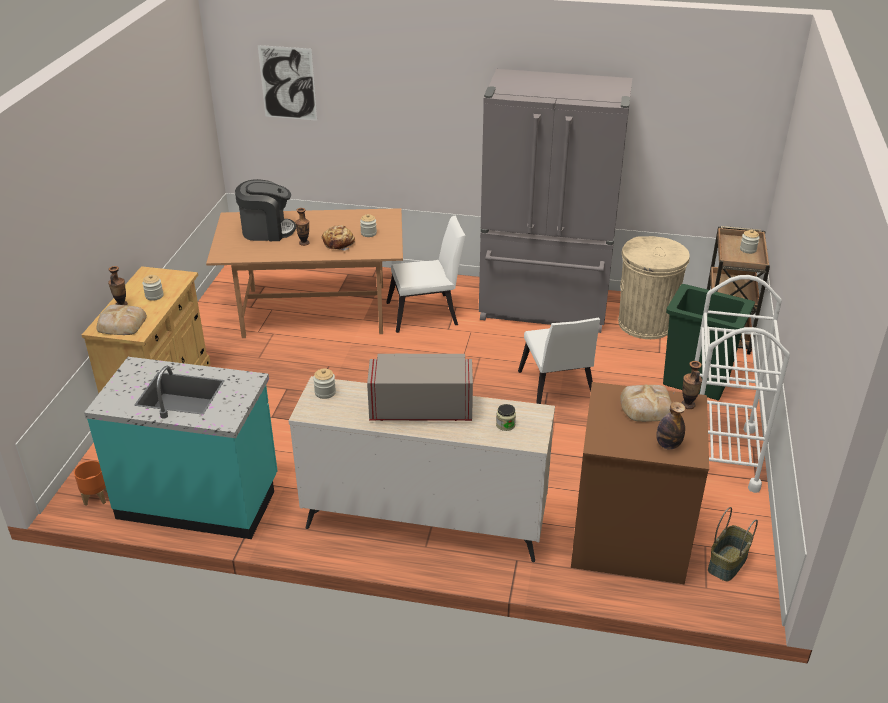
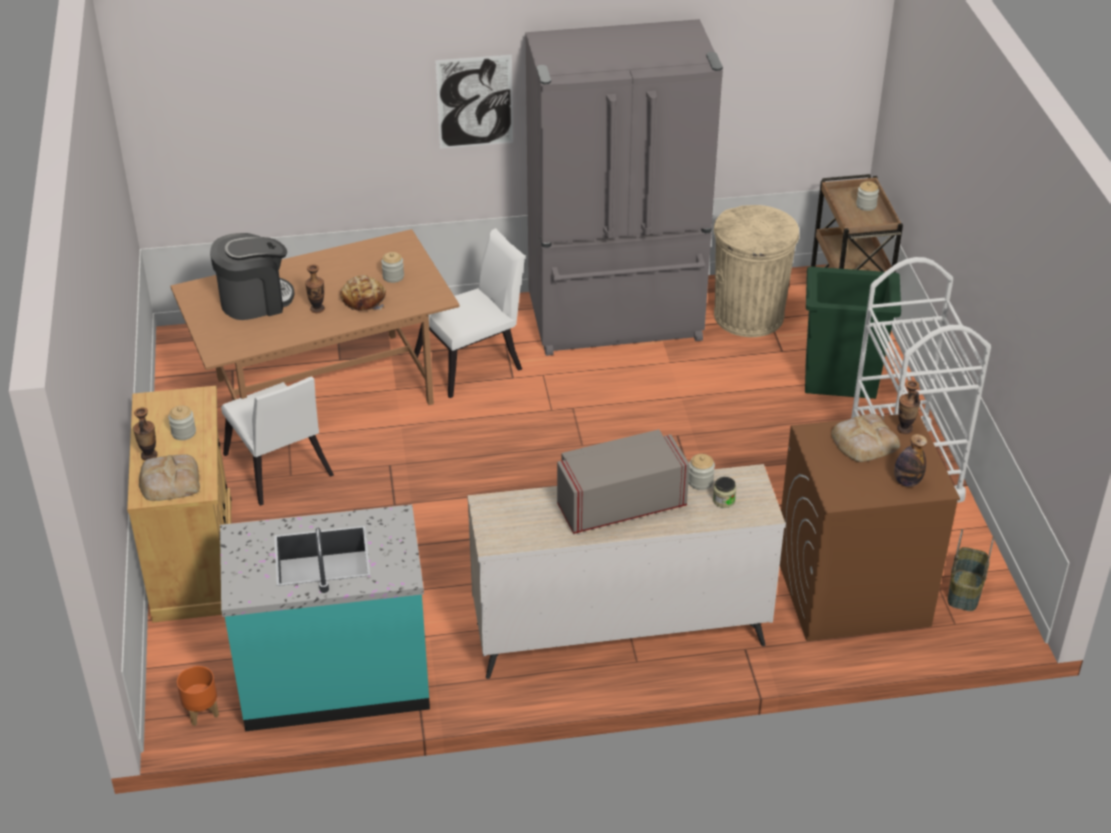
camera: 20 degrees left, 5 degrees up
picture [258,45,317,121] -> picture moved to [435,54,513,149]
jar [313,369,336,399] -> jar moved to [688,454,715,490]
white chair [518,318,600,404] -> white chair moved to [221,377,334,506]

